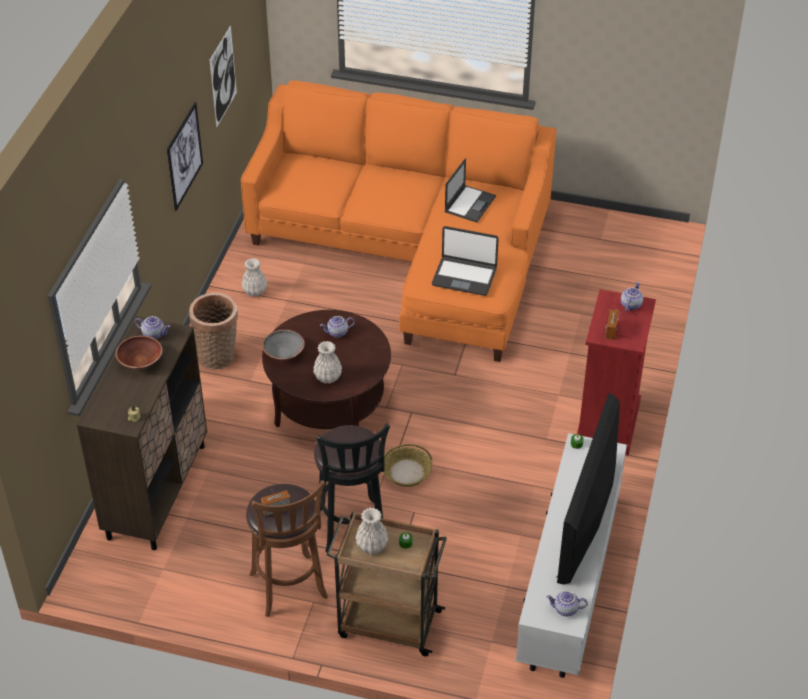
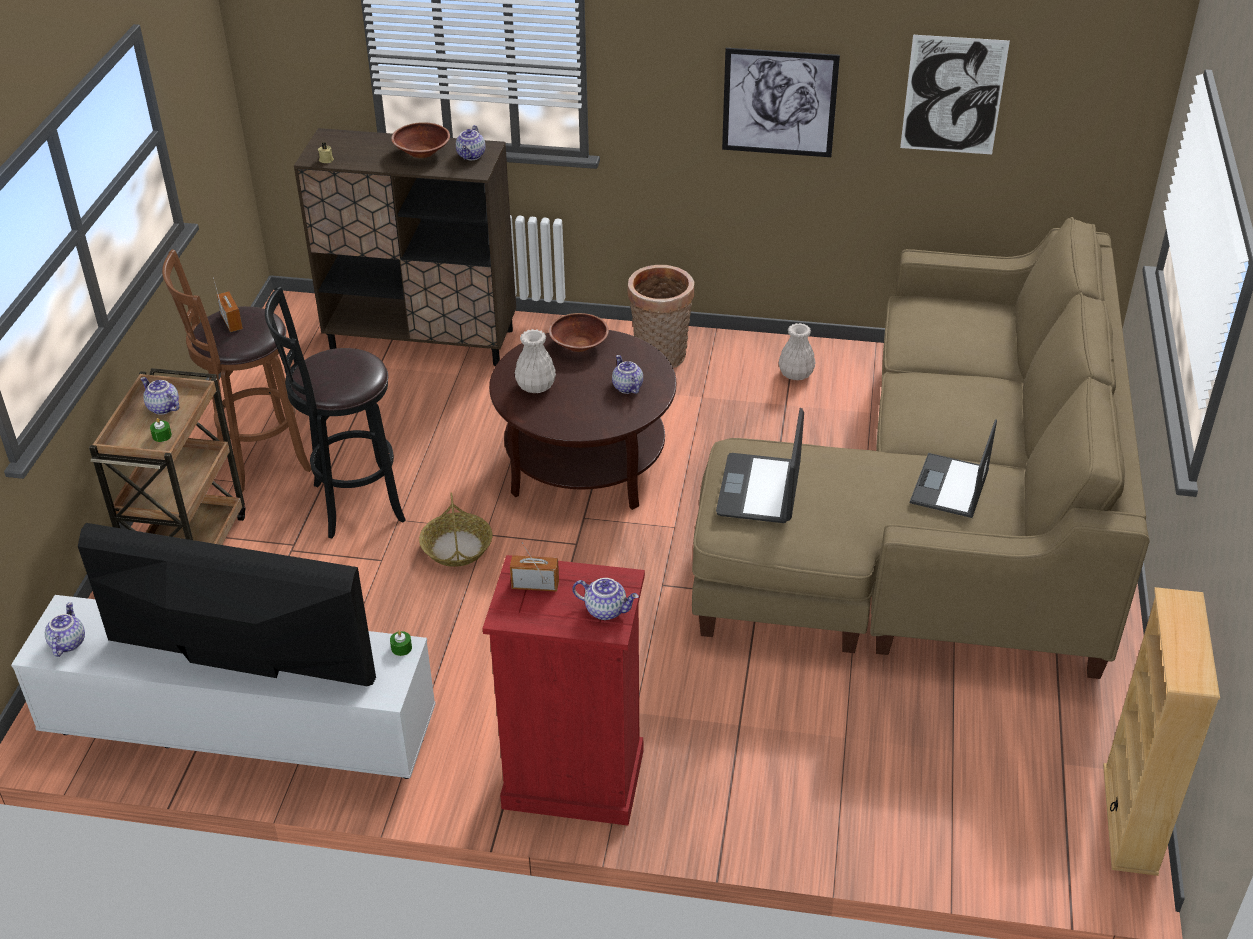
camera: 85 degrees right, 5 degrees down
orange sofa [241,80,557,362] -> beige sofa [692,217,1150,679]
grey bowl [262,330,305,360] -> brown bowl [549,313,609,352]
white vase [356,508,388,554] -> teapot [141,377,179,415]
laptop [444,158,496,223] -> laptop turned 90 degrees clockwise [910,419,997,518]
none -> beige bookcase [1103,587,1220,876]

